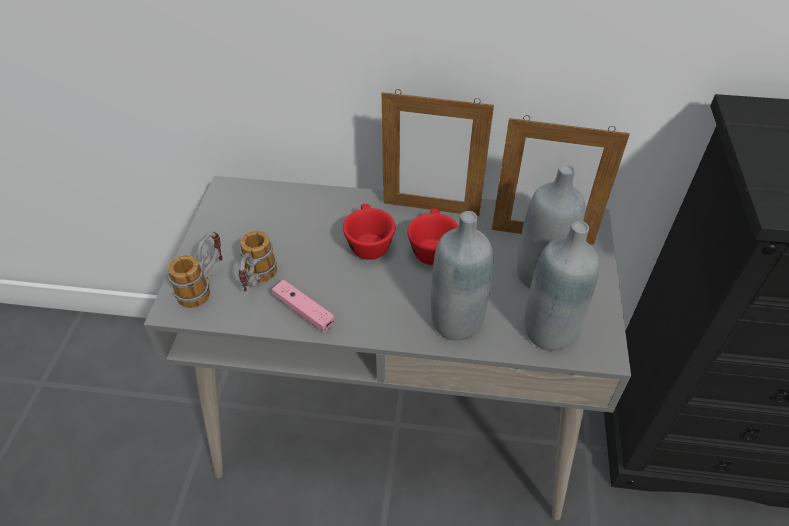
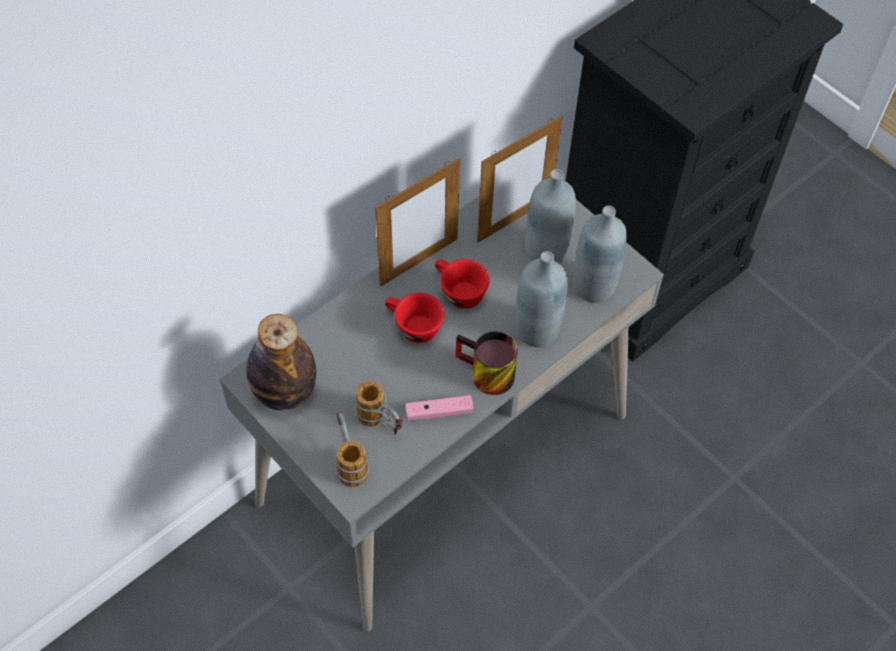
camera: 50 degrees left, 10 degrees up
none -> bottle [246,314,316,411]
none -> mug [455,331,518,395]

